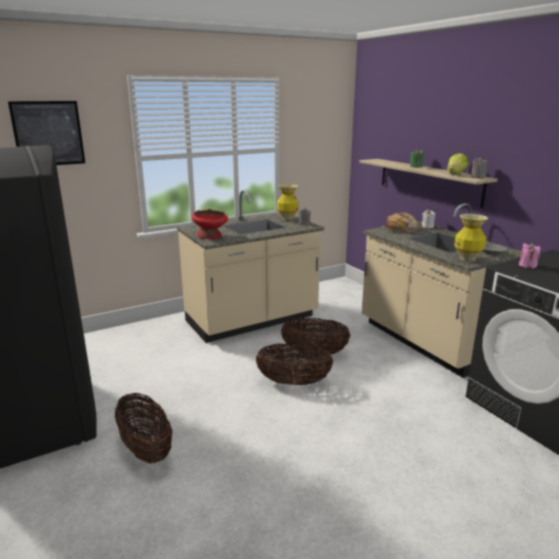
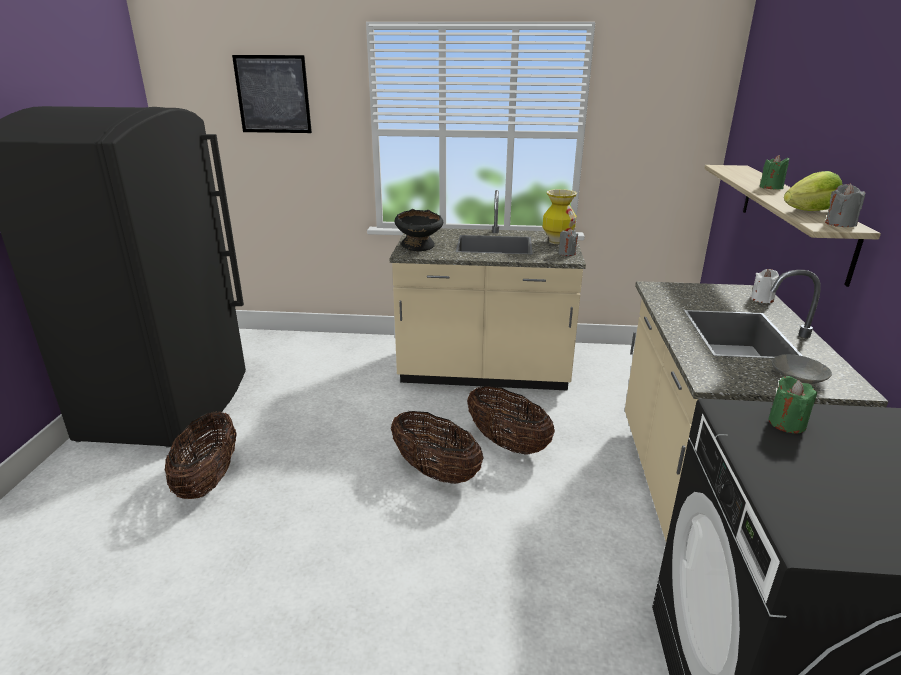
camera: 35 degrees right, 5 degrees up
red bowl [191,209,228,239] -> black bowl [395,209,443,251]
bread [382,212,417,232] -> none
vase [454,214,488,262] -> none
pink candle [519,243,540,269] -> green candle [769,376,817,434]

